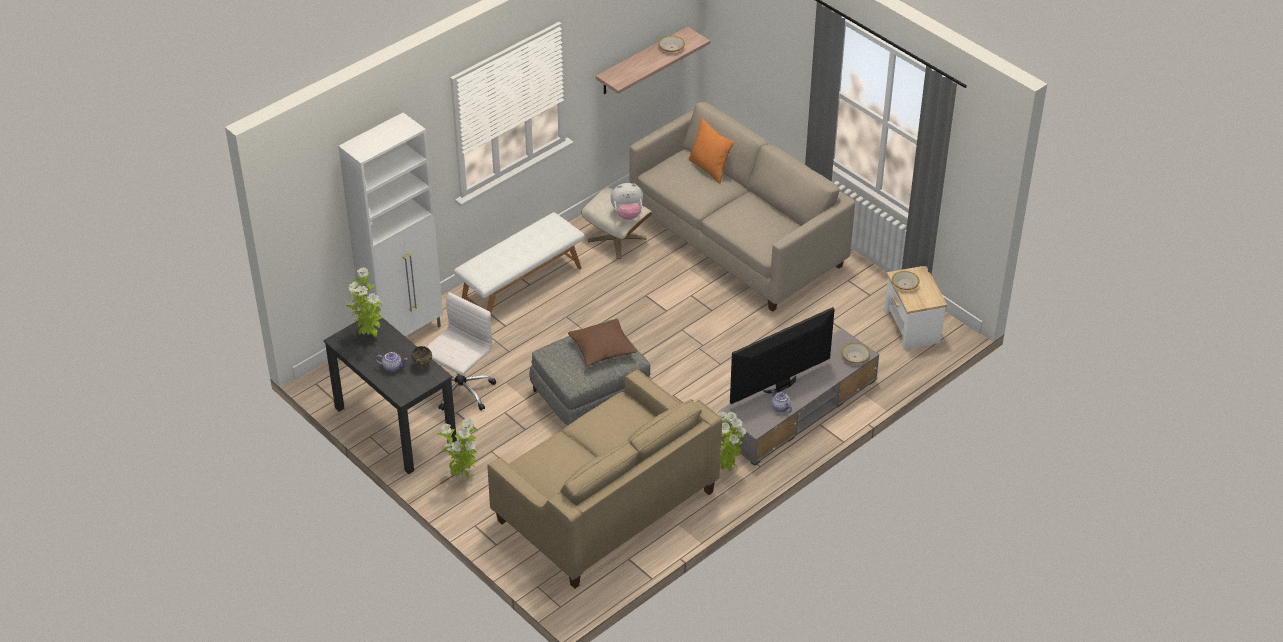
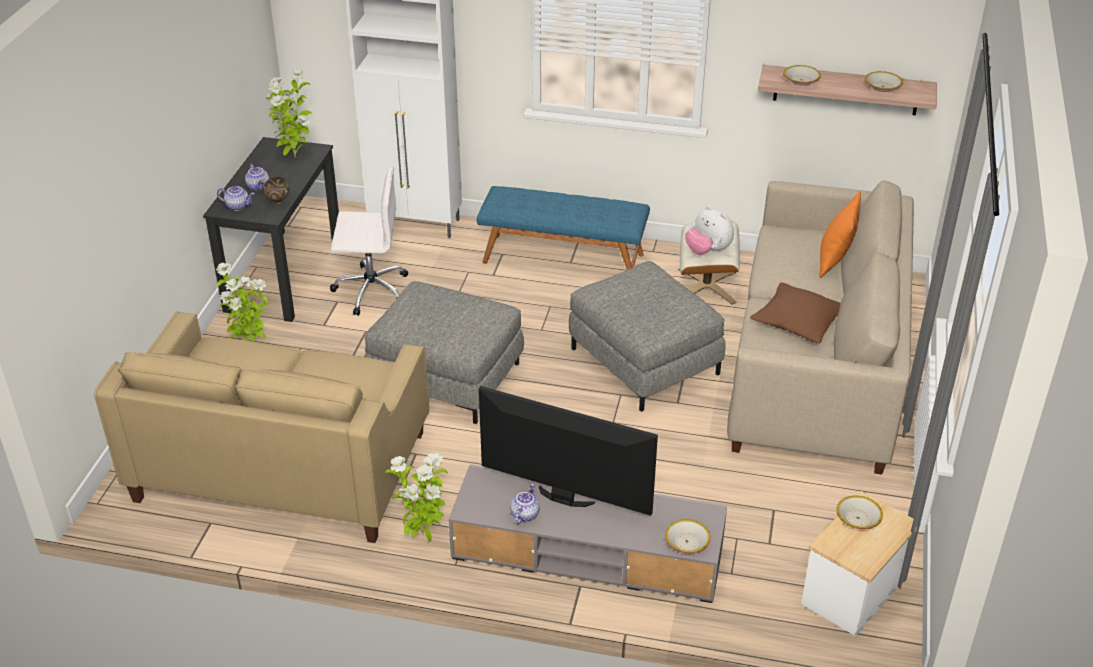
camera: 55 degrees right, 5 degrees down
white bench [454,212,585,313] -> blue bench [477,186,650,270]
brown pillow [568,319,637,366] -> brown pillow moved to [750,283,841,343]
none -> teapot [217,186,255,211]
none -> grey ottoman [569,261,725,412]
none -> bowl [783,65,821,86]

